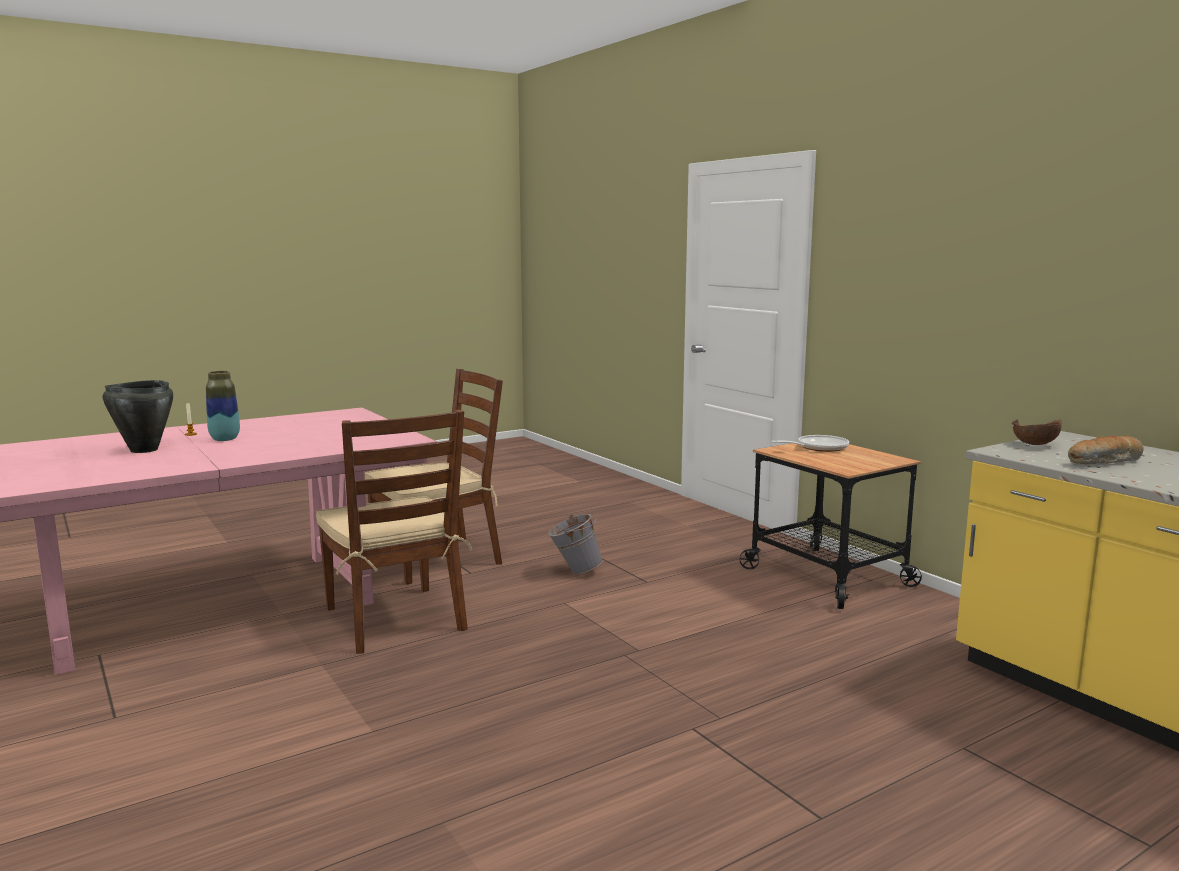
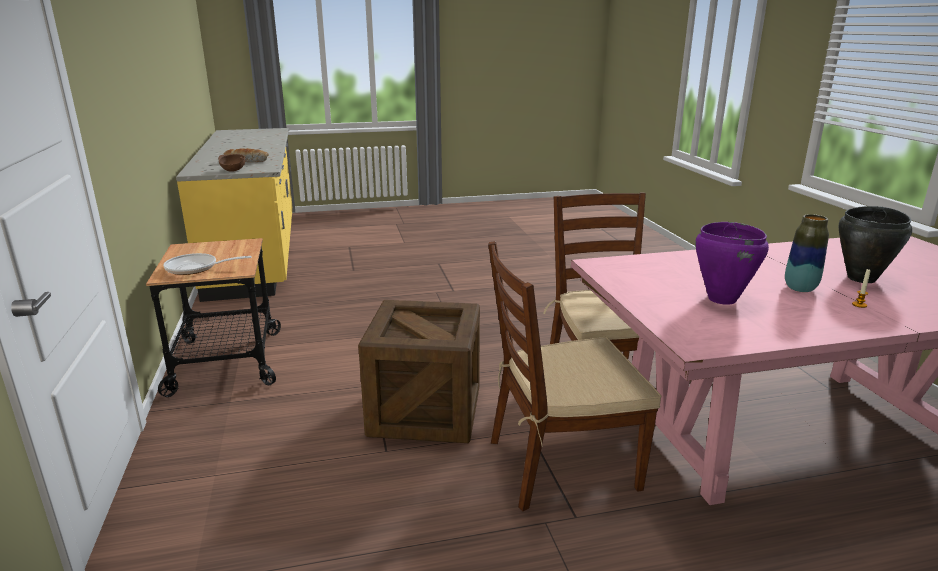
camera: 160 degrees left, 10 degrees up
grey bucket [548,514,603,575] -> crate [358,300,480,443]
none -> purple cooking pot [695,222,769,305]

